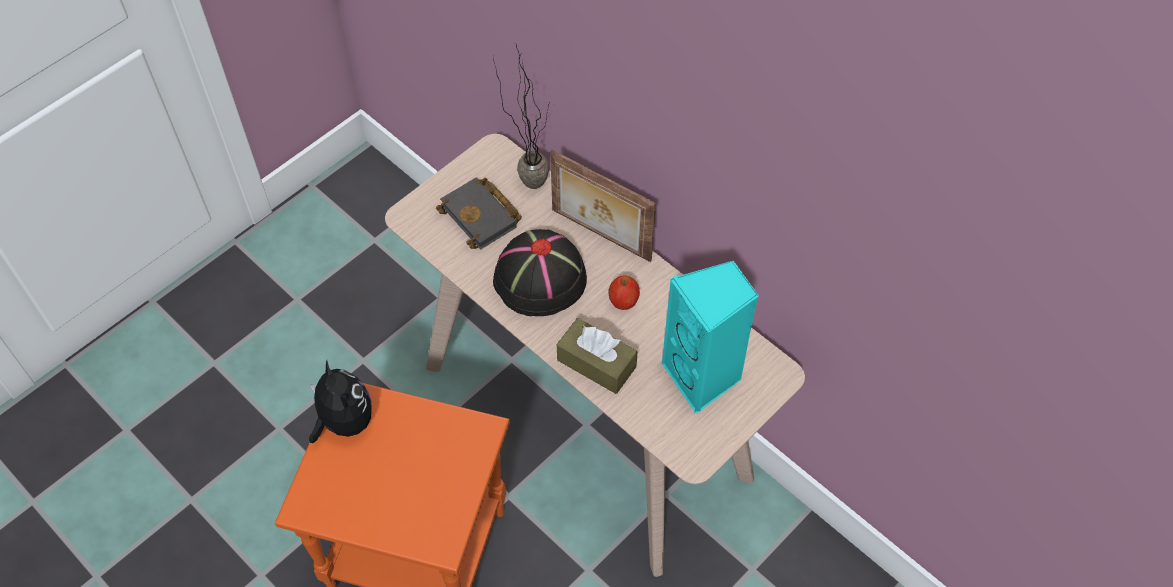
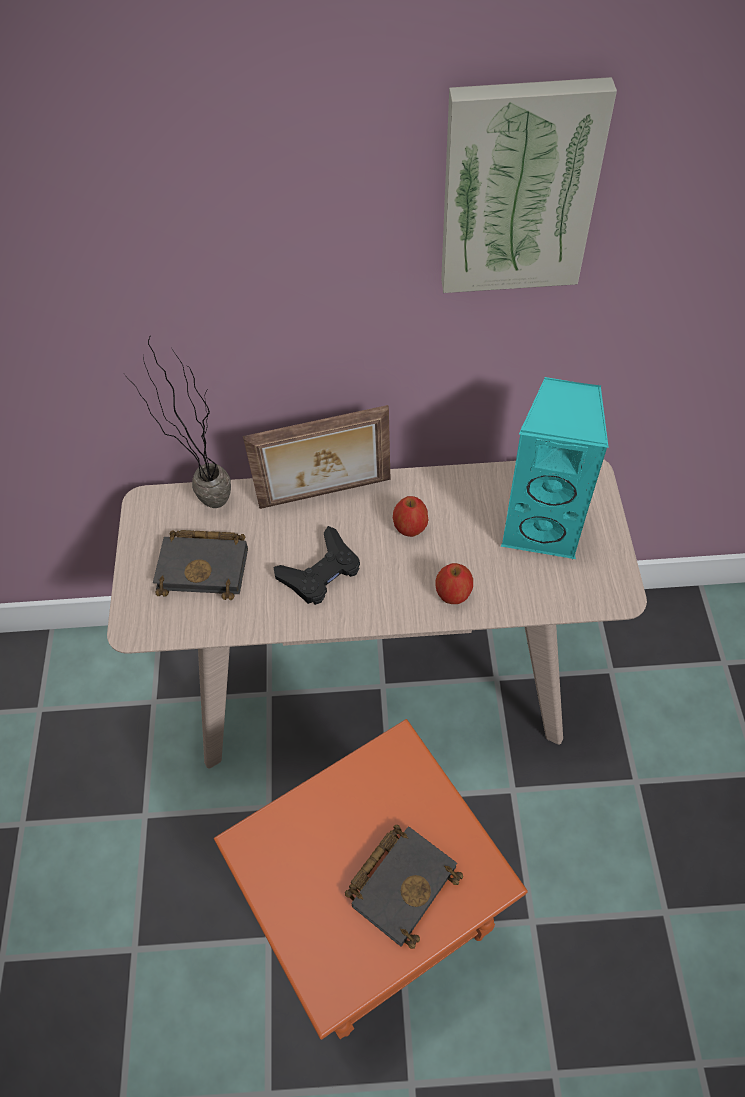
camera: 45 degrees left, 0 degrees up
plush toy [309,361,372,443] -> none
black hat [493,229,587,316] -> black game controller [274,526,360,605]
brown tissue box [557,318,637,394] -> apple [435,563,473,604]
none -> black book [345,825,463,949]
none -> picture [441,77,617,293]

